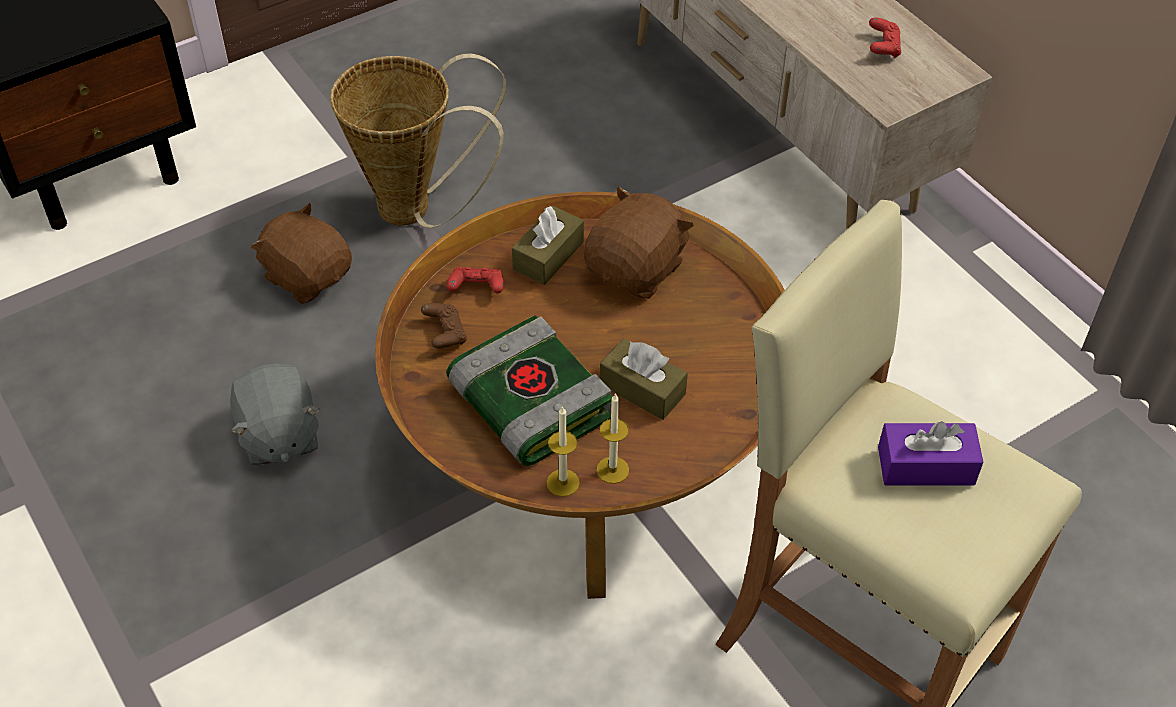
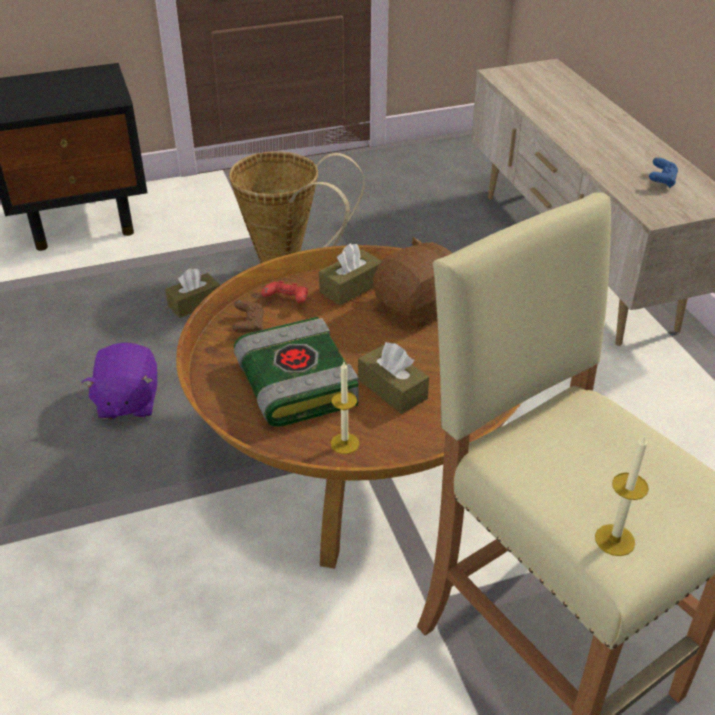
camera: 15 degrees right, 10 degrees down
grey plush toy [230,363,321,466] -> purple plush toy [82,342,157,419]
brown plush toy [251,203,352,304] -> brown tissue box [165,268,220,318]
candle [546,406,580,497] -> candle moved to [595,434,649,556]
red game controller [869,17,901,58] -> blue game controller [649,157,678,188]
purple tissue box [878,421,983,486] -> none

